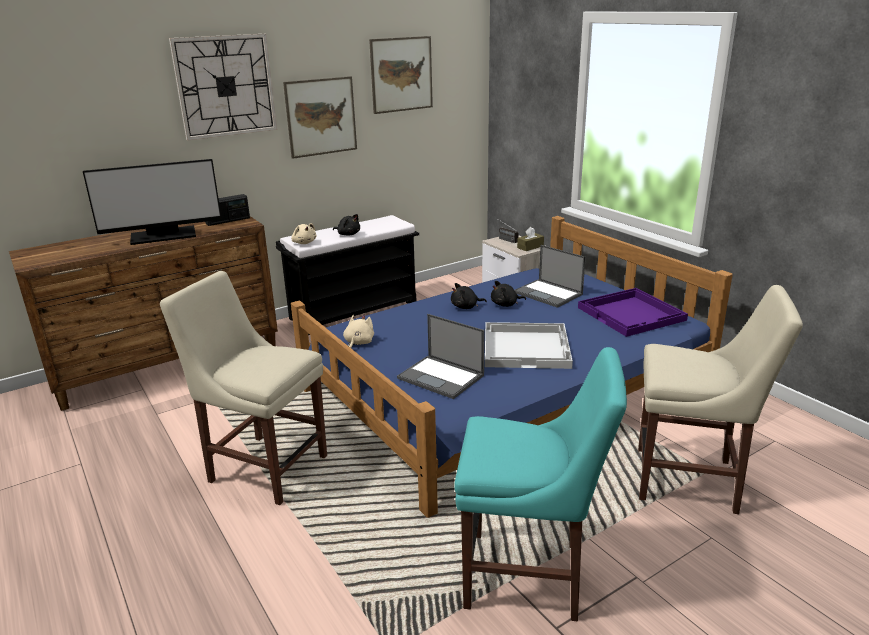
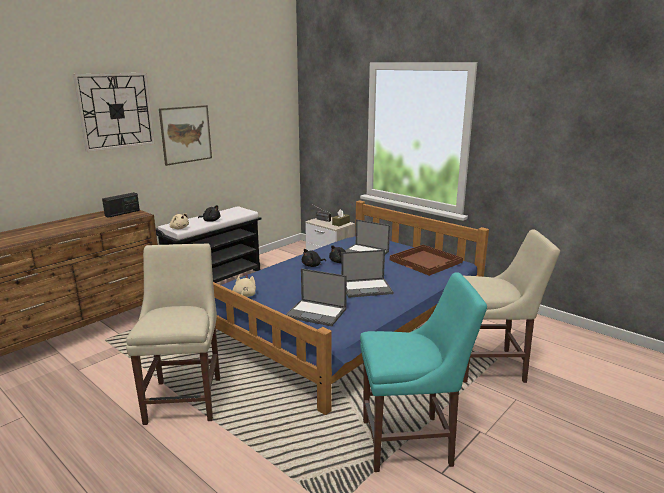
camera: 15 degrees left, 5 degrees down
monitor [83,159,222,245] -> none
beige chair [160,271,327,505] -> beige chair turned 75 degrees clockwise [126,243,220,425]
picture [369,36,433,114] -> none
white tray [485,322,573,369] -> laptop [341,250,394,298]
purple tray [578,288,688,337] -> brown tray [390,245,463,276]

